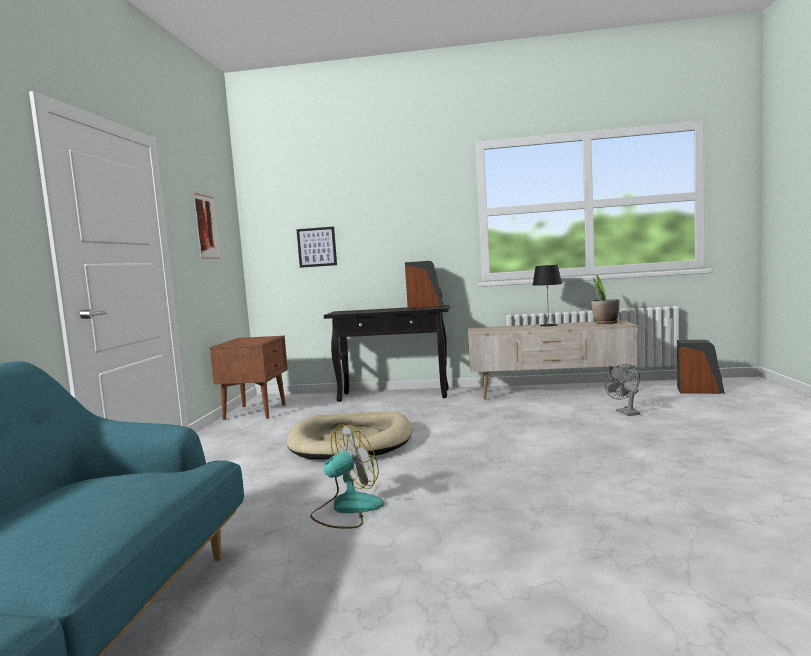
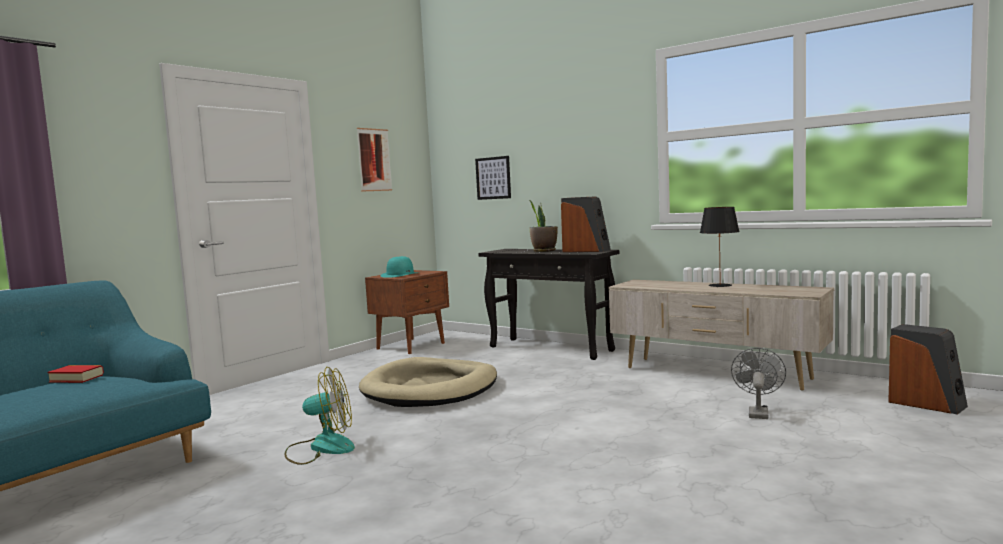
camera: 30 degrees right, 0 degrees up
potted plant [591,275,619,324] -> potted plant moved to [529,201,558,252]
none -> book [48,365,104,383]
none -> turquoise hat [381,256,417,278]

